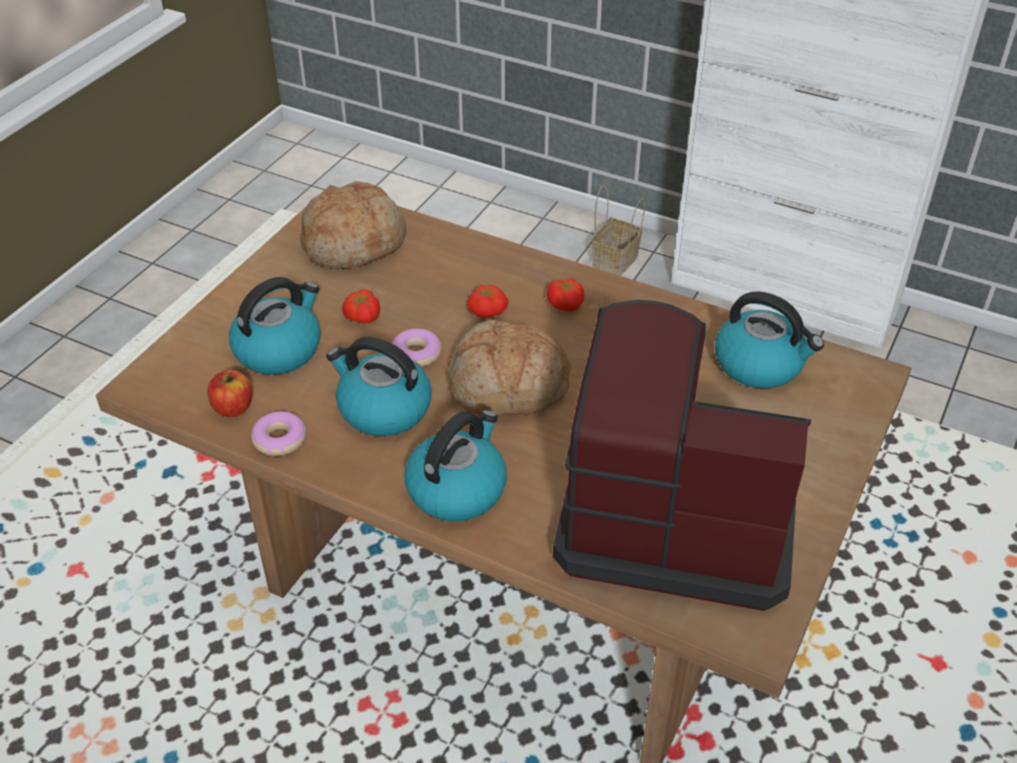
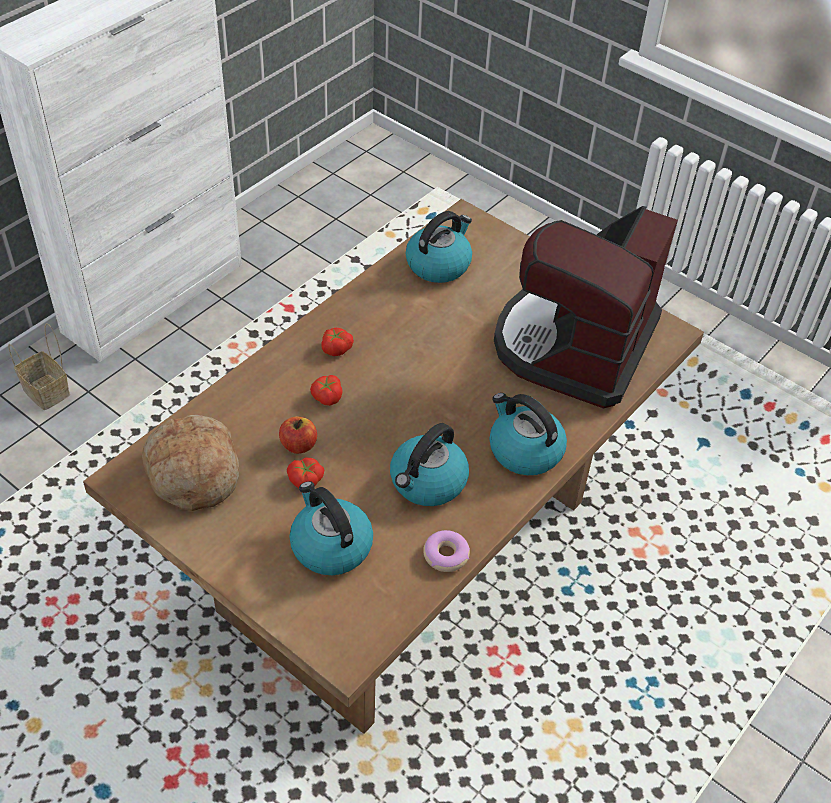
camera: 80 degrees left, 5 degrees up
apple [207,370,252,417] -> apple moved to [279,416,317,454]
donut [392,328,442,367] -> none
bread [448,320,571,417] -> none

